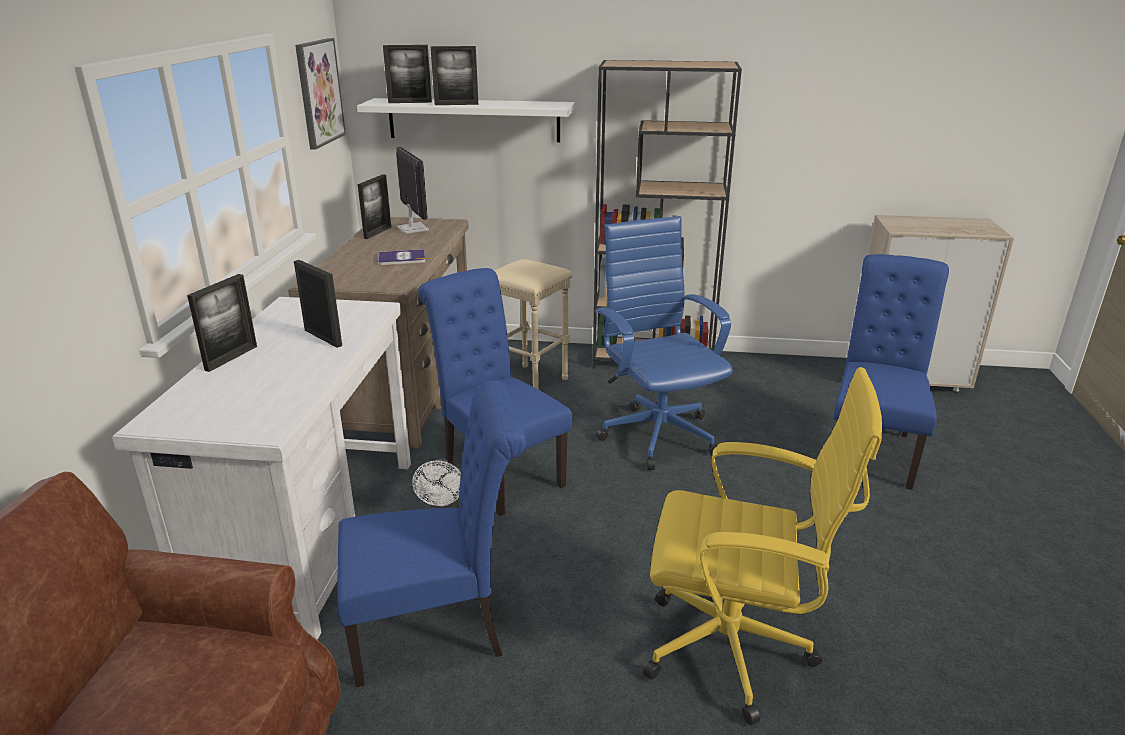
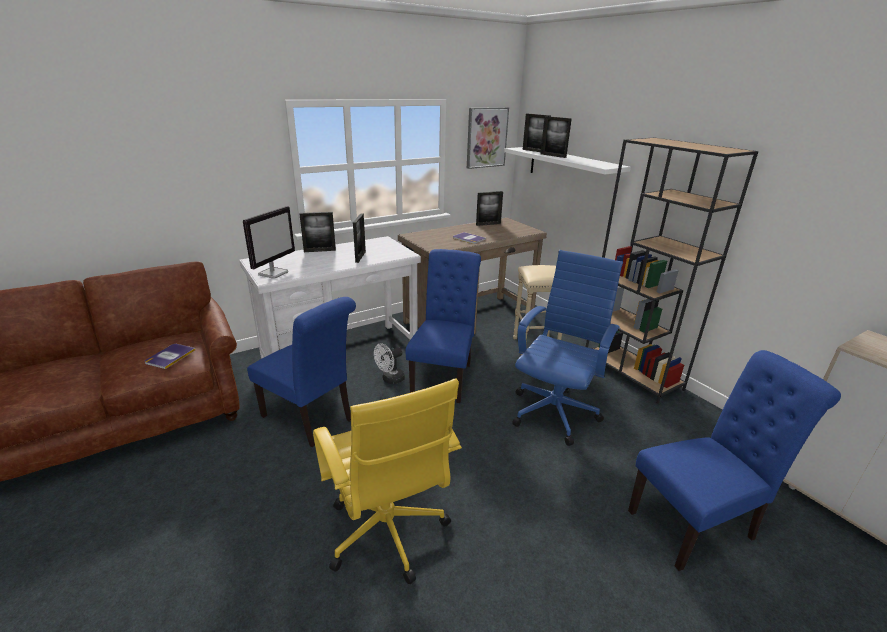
camera: 50 degrees right, 0 degrees up
monitor [396,147,429,234] -> monitor moved to [243,206,295,279]
none -> book [145,344,196,369]

